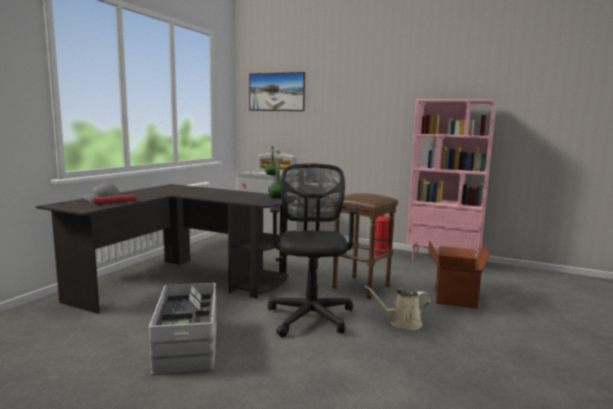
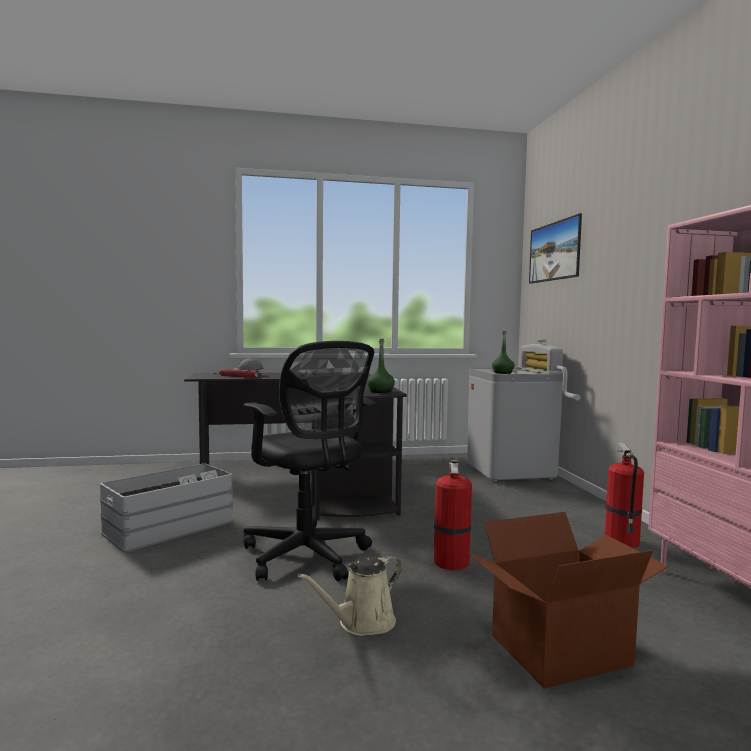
camera: 55 degrees right, 5 degrees down
black office chair [268,163,358,337] -> black office chair turned 90 degrees clockwise [243,341,376,581]
brown stool [332,193,398,299] -> fire extinguisher [434,460,472,570]
beige watering can [364,286,431,330] -> beige watering can turned 90 degrees counterclockwise [298,555,402,636]

